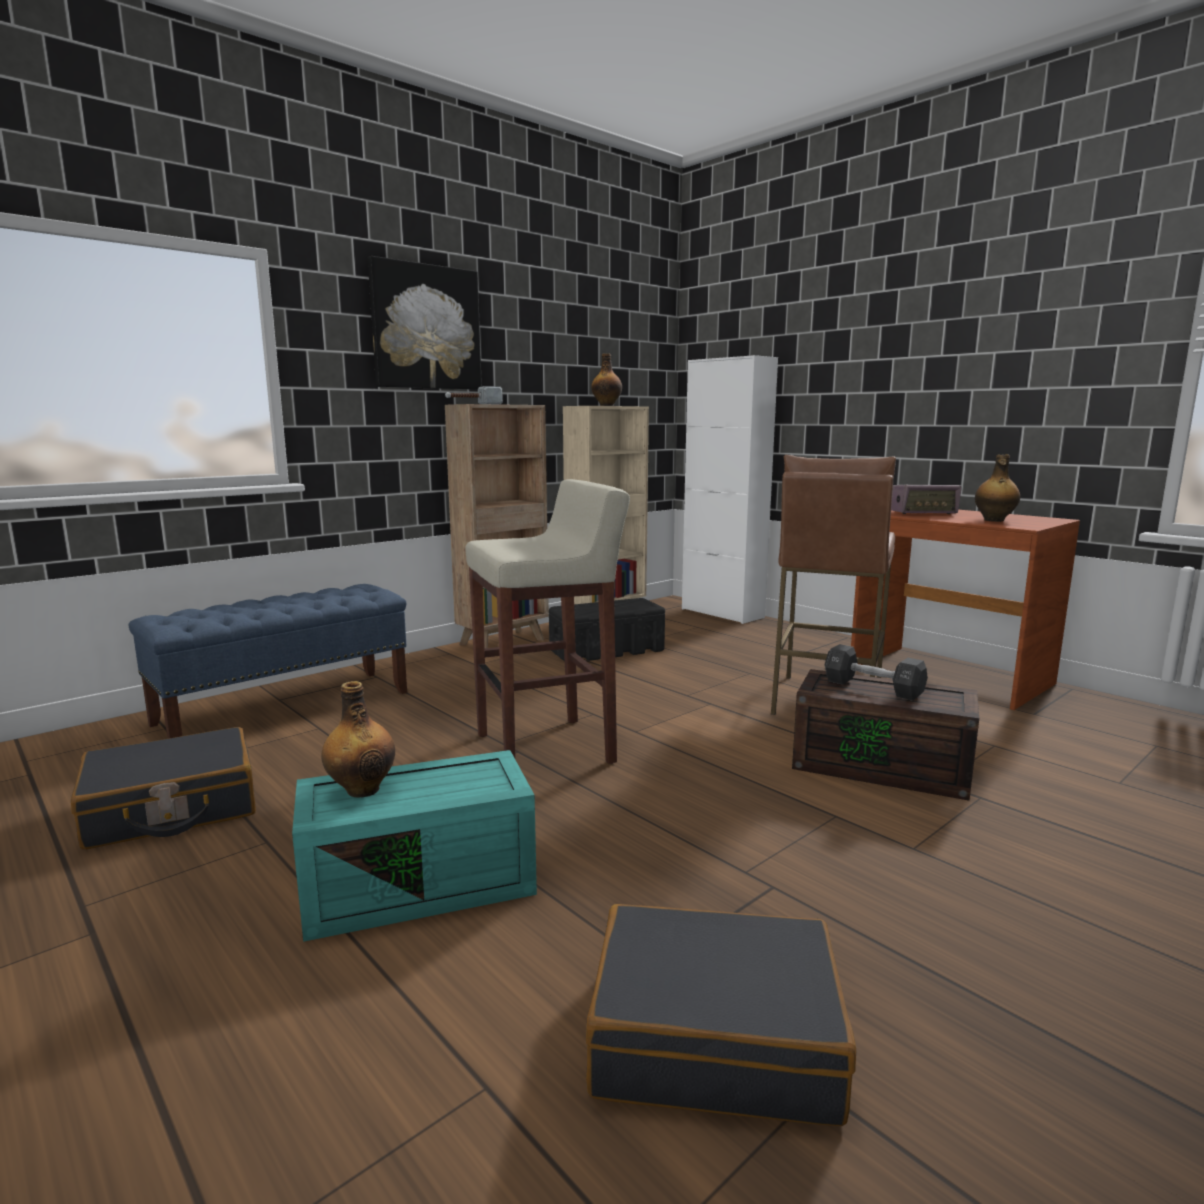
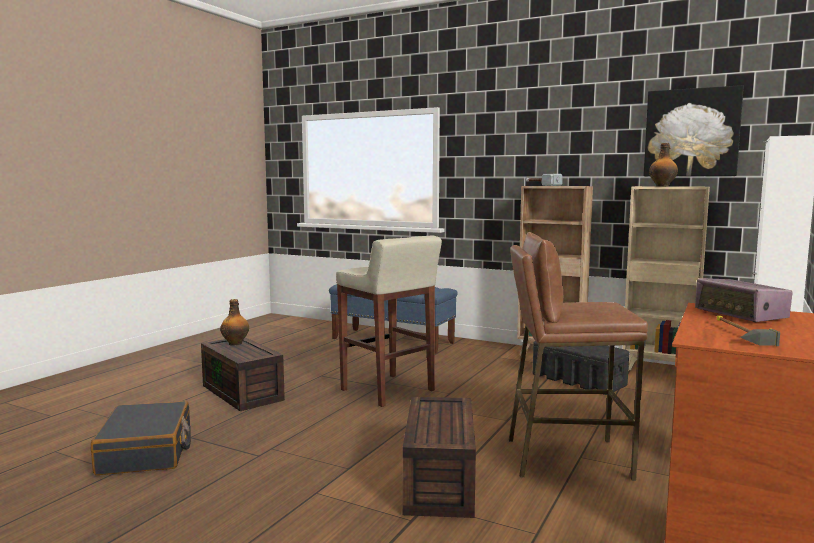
camera: 70 degrees right, 5 degrees down
black suitcase [71,727,256,850] -> none
turquoise storage box [292,750,537,942] -> brown storage box [201,337,285,411]
picture [368,256,482,390] -> picture moved to [644,85,744,176]
black dumbbell [824,644,928,701] -> none
bottle [975,454,1020,522] -> hammer [716,316,780,346]

